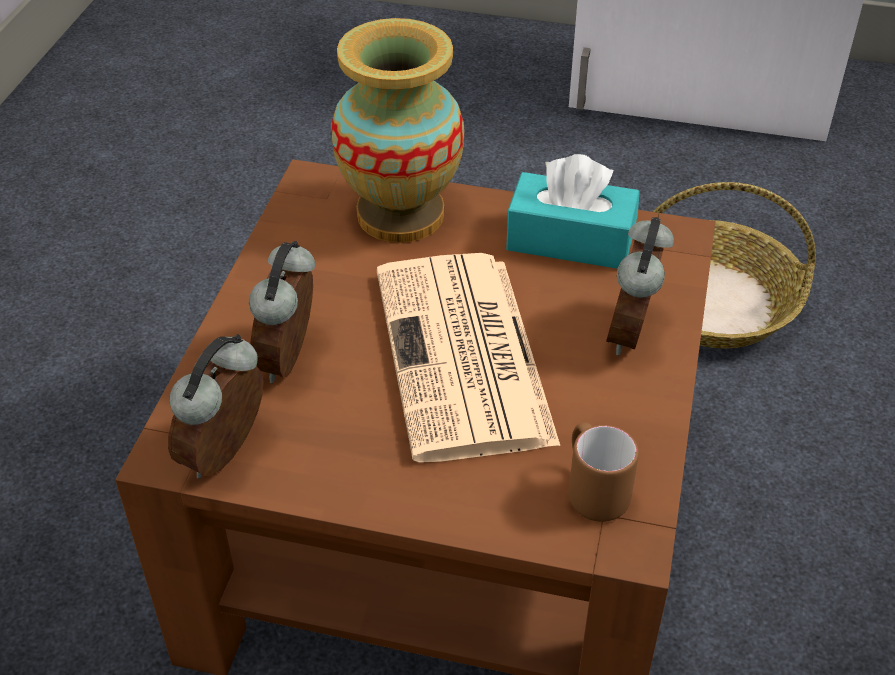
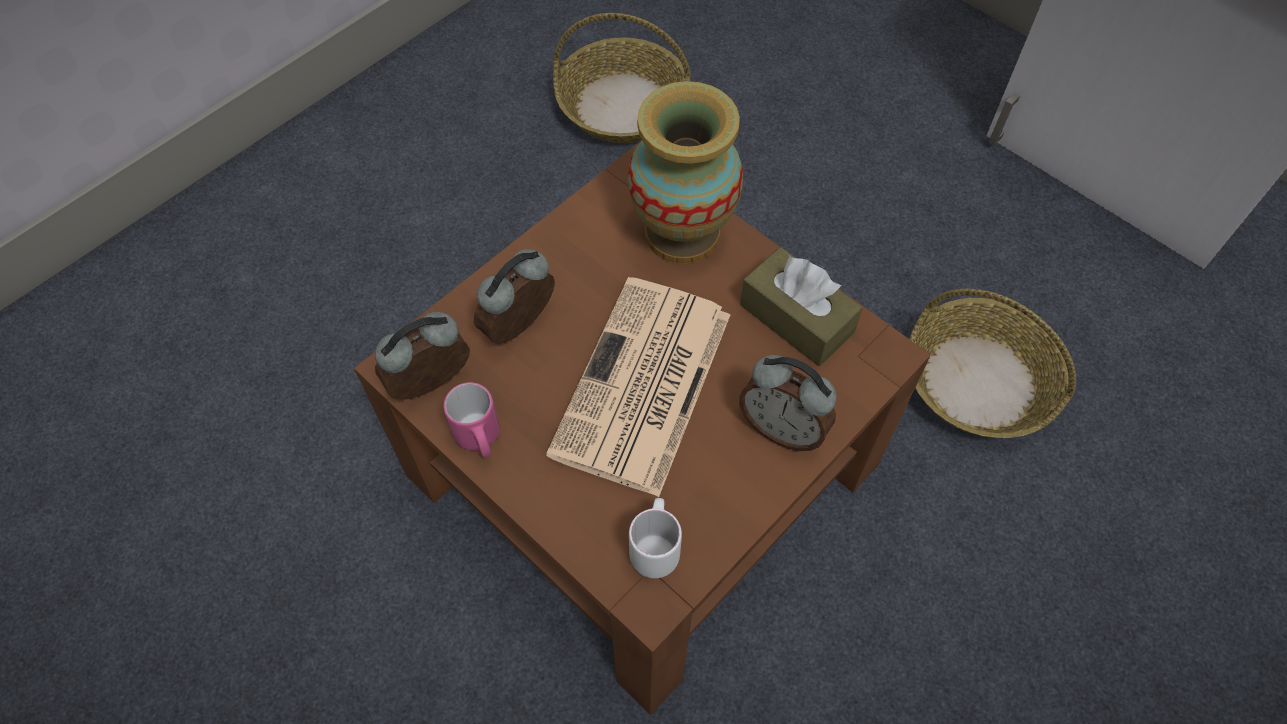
camera: 30 degrees right, 15 degrees up
turquoise tissue box [506,154,640,269] -> brown tissue box [740,247,863,366]
brown mug [569,422,639,522] -> white mug [629,498,682,578]
alarm clock [606,217,674,356] -> alarm clock turned 105 degrees counterclockwise [739,355,837,451]
none -> pink mug [443,382,500,458]
none -> basket [553,13,691,143]

